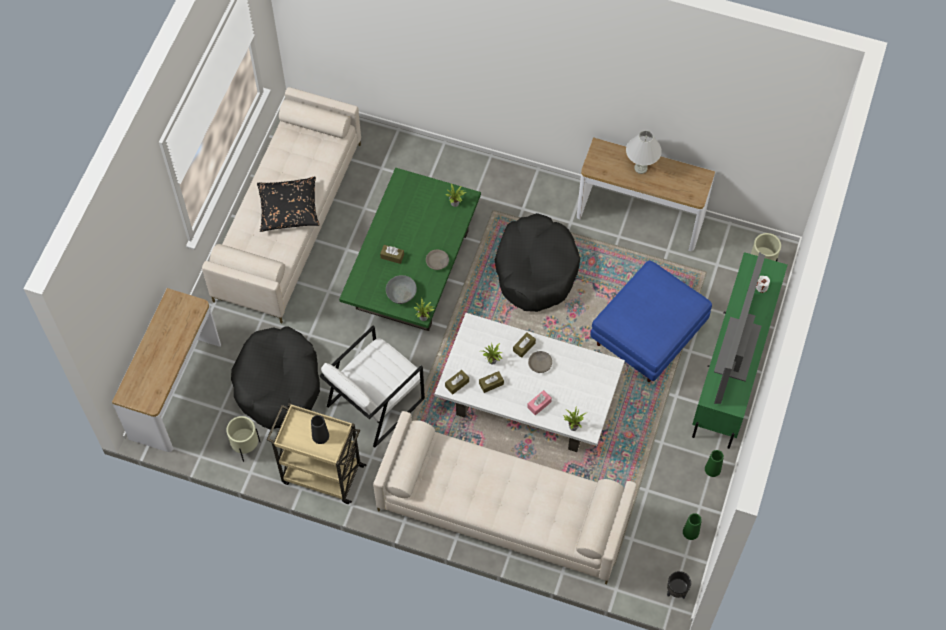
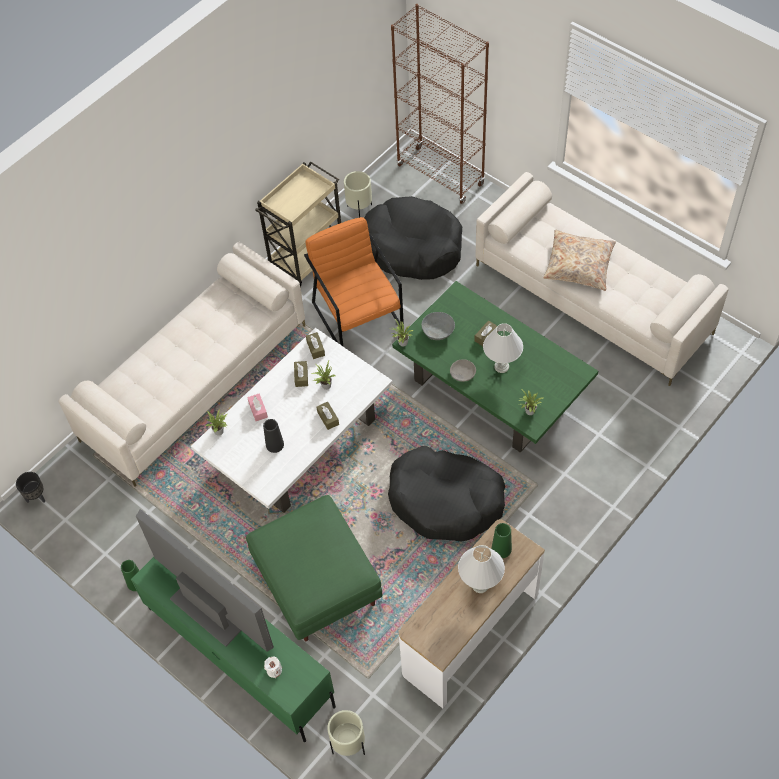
camera: 115 degrees right, 5 degrees down
console table [112,288,221,452] -> brown bookcase [391,4,489,204]
black pillow [257,177,320,232] -> beige pillow [543,230,616,291]
black vase [311,415,329,444] -> black vase moved to [263,419,284,453]
white armchair [319,326,425,448] -> orange armchair [304,217,404,347]
grey bowl [528,351,552,373] -> none
blue ottoman [590,260,712,382] -> green ottoman [246,495,382,641]
green vase [683,513,702,540] -> green vase moved to [492,523,512,558]
none -> white table lamp [483,323,523,373]

